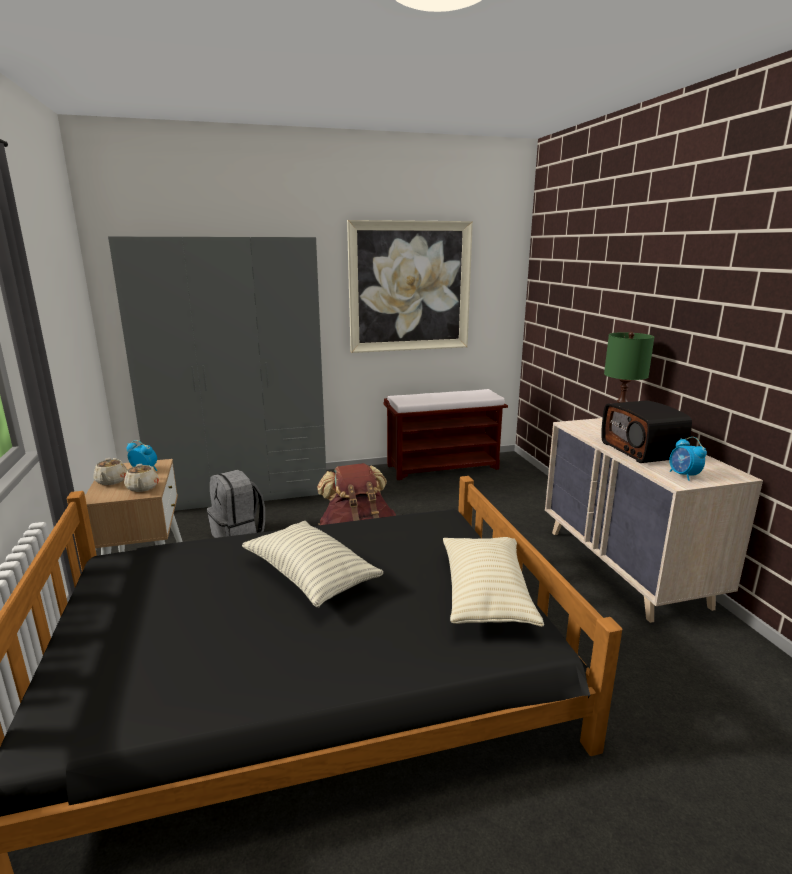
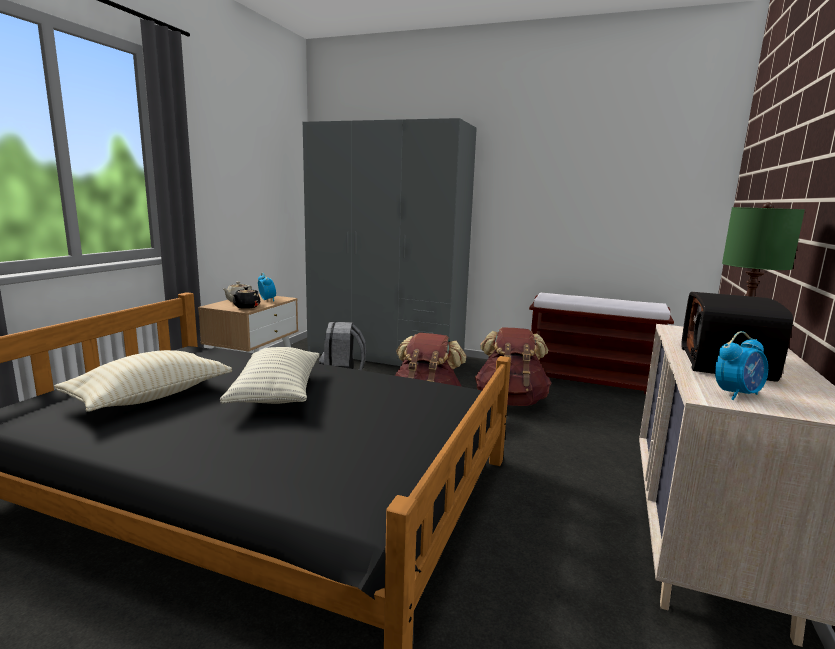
camera: 35 degrees right, 5 degrees down
beige teapot [124,464,159,492] -> black teapot [233,287,260,309]
picture [347,220,473,353] -> none
beige pillow [443,537,544,627] -> beige pillow moved to [55,350,232,412]
alarm clock [669,437,707,481] -> alarm clock turned 135 degrees counterclockwise [715,331,768,400]
none -> brown backpack [475,327,551,406]

